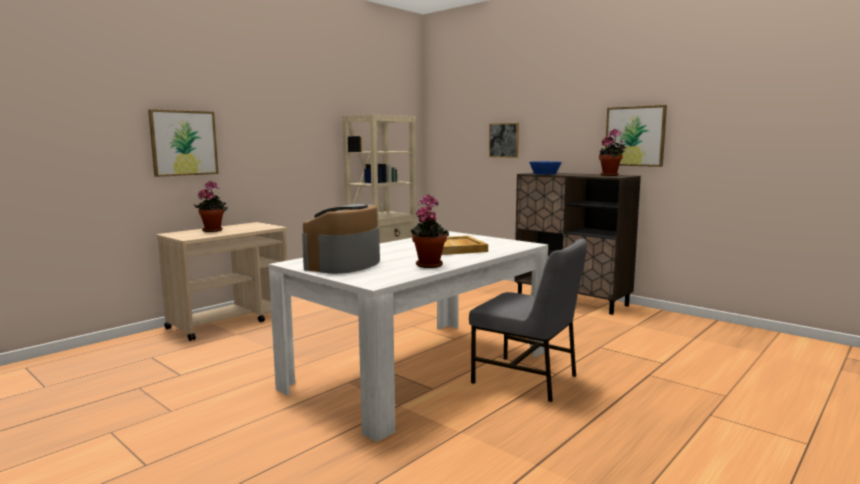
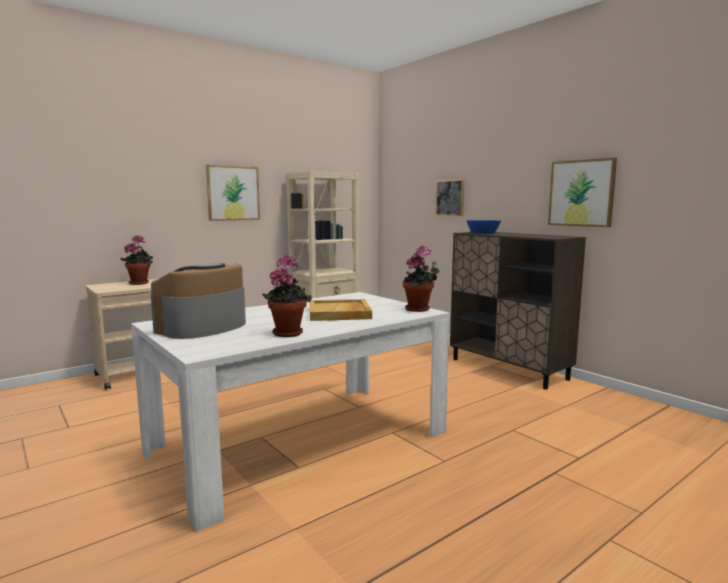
camera: 10 degrees right, 0 degrees up
picture [148,109,219,177] -> picture moved to [206,165,260,221]
grey chair [469,238,587,402] -> none
potted plant [599,129,627,176] -> potted plant moved to [403,246,440,312]

